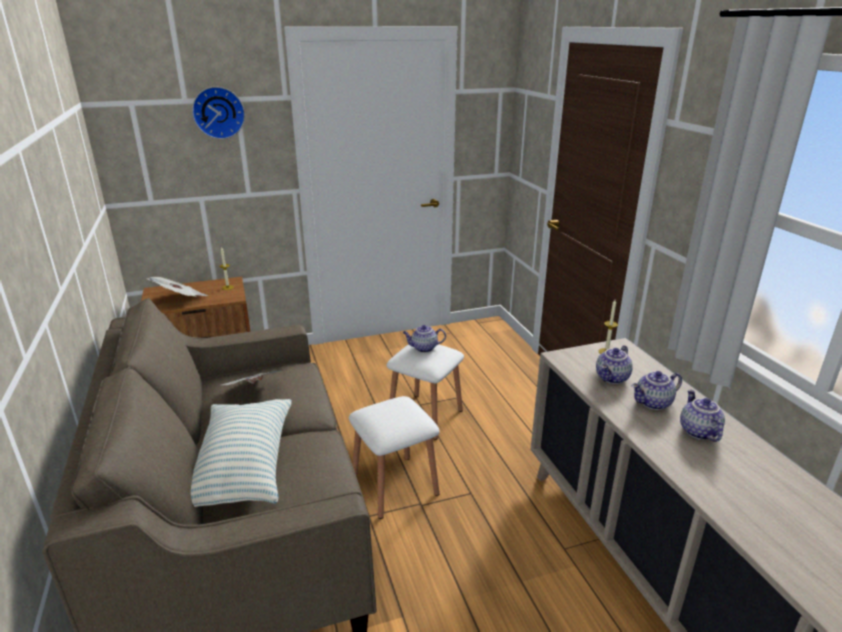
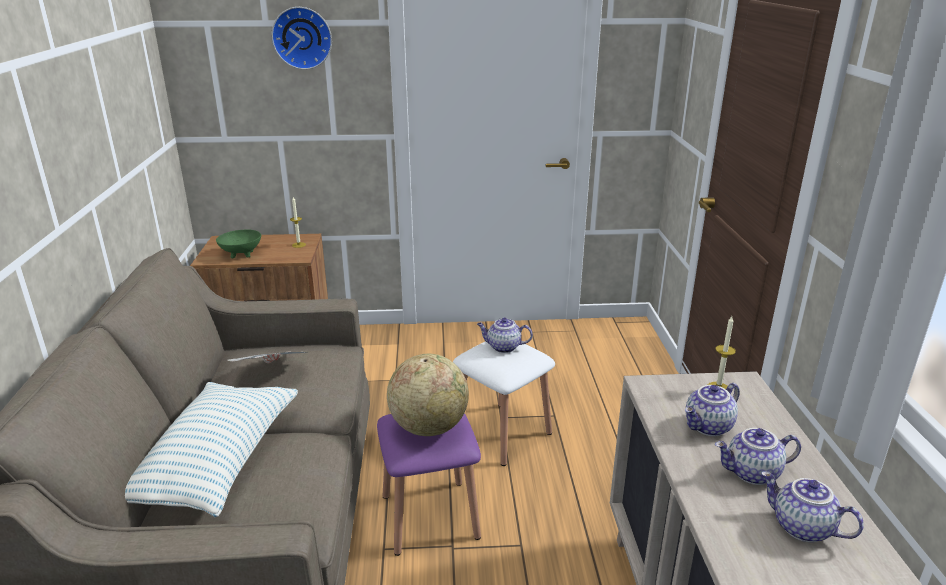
camera: 15 degrees right, 0 degrees up
newspaper [146,277,209,297] -> green bowl [216,229,261,258]
white stool [349,396,440,519] -> purple stool [377,413,481,556]
teapot [680,389,725,442] -> teapot turned 60 degrees counterclockwise [761,471,864,542]
none -> globe [387,354,469,436]

